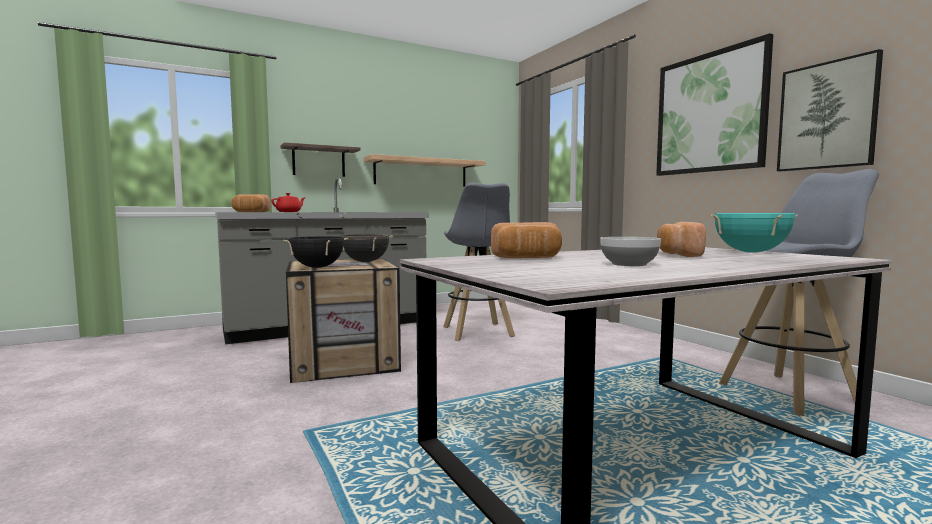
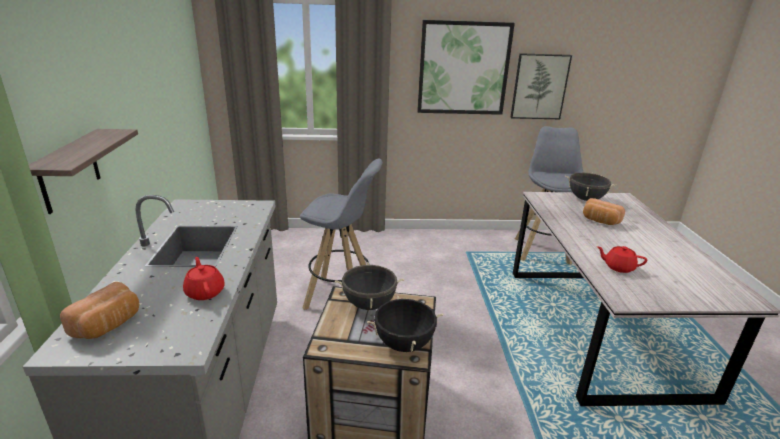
camera: 65 degrees left, 20 degrees up
shelf [364,154,485,187] -> none
bread [491,222,562,258] -> red teapot [597,246,647,273]
bowl [600,237,661,266] -> none
turquoise cooking pot [710,213,797,253] -> black cooking pot [565,173,617,201]

